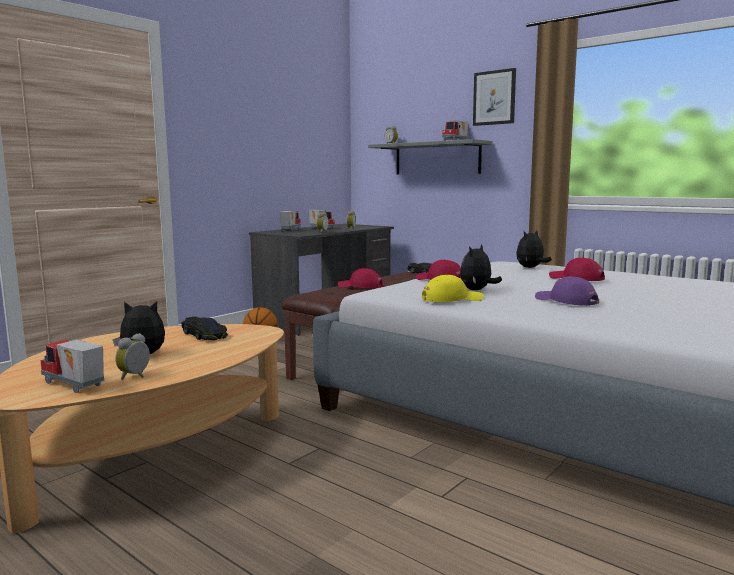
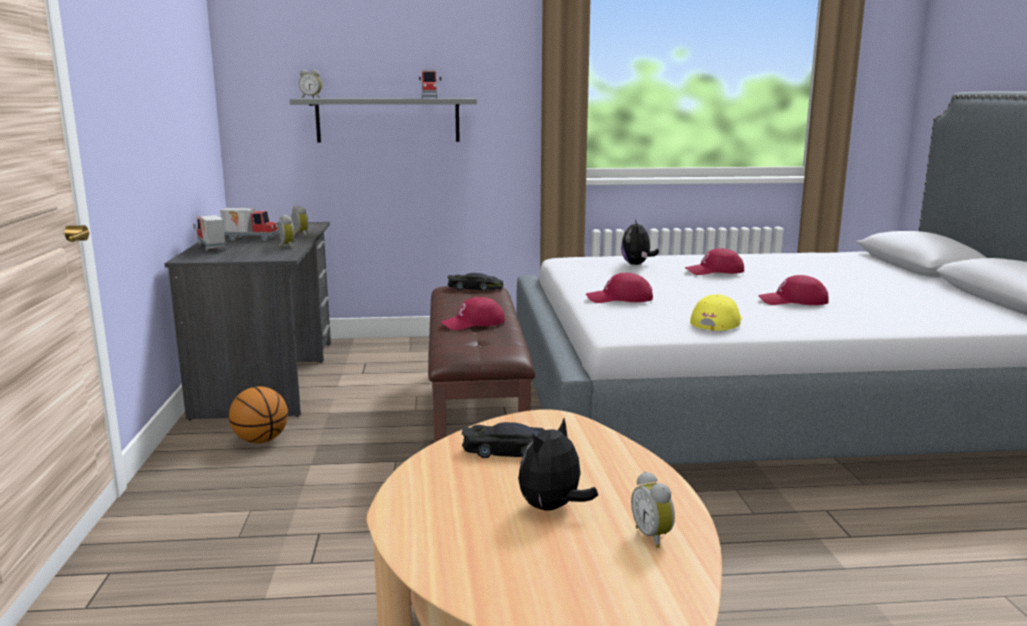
camera: 45 degrees left, 5 degrees up
toy truck [41,340,104,393] -> none
plush toy [460,244,502,290] -> none
picture [473,68,516,126] -> none
purple cap [535,276,599,306] -> red cap [758,275,829,305]

